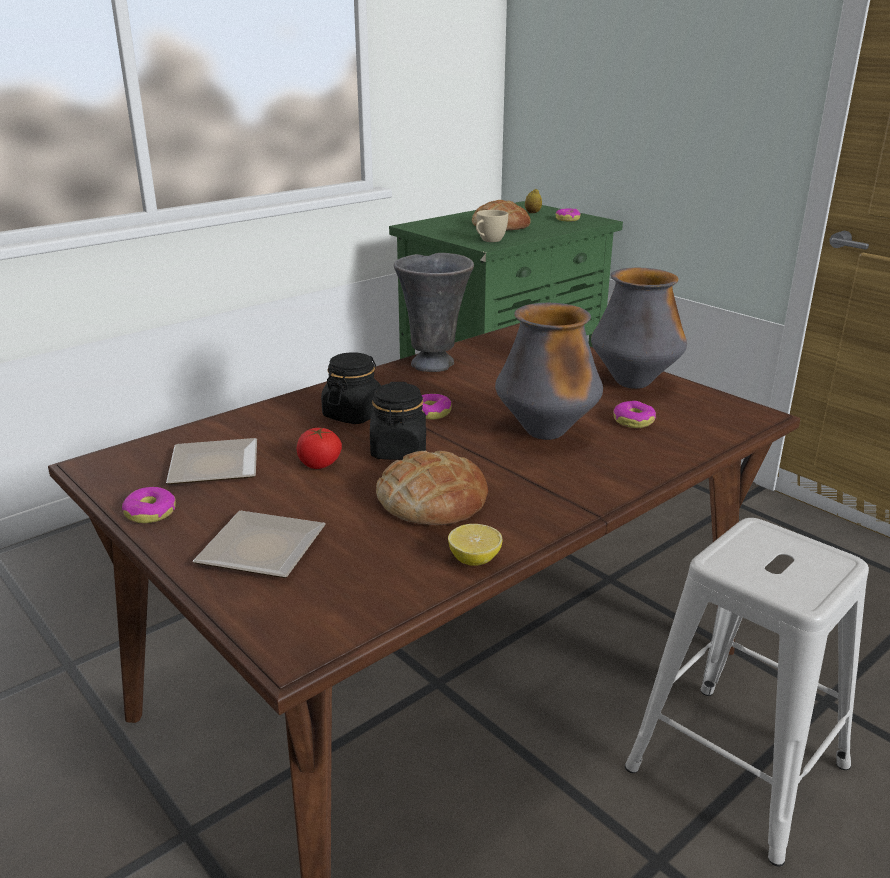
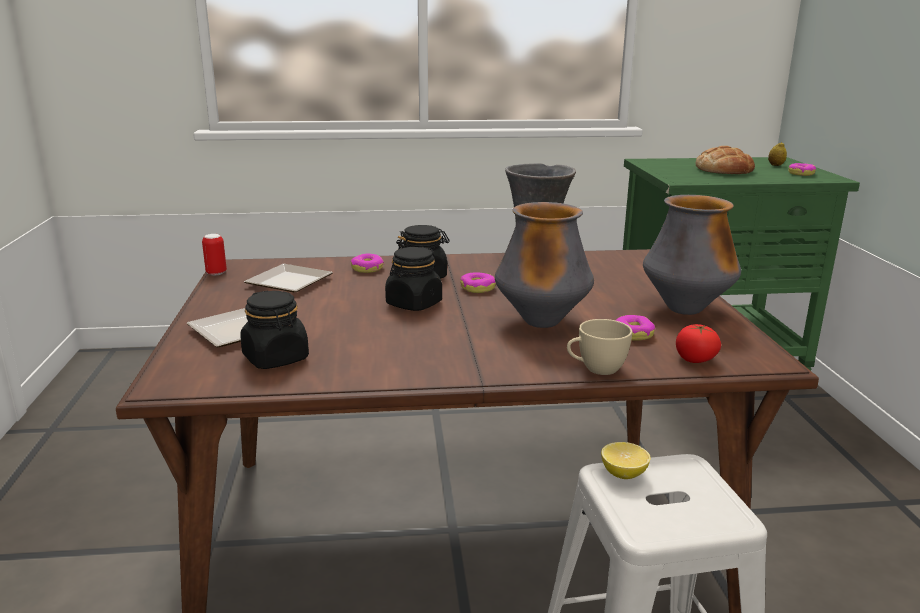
camera: 35 degrees right, 5 degrees down
donut [122,487,176,523] -> donut moved to [351,254,384,273]
tomato [297,428,342,469] -> tomato moved to [676,324,721,363]
bread [376,451,488,525] -> none
lemon [448,524,502,566] -> lemon moved to [601,442,651,479]
beige cup [476,210,508,242] -> beige cup moved to [567,319,632,375]
none -> can [202,234,227,275]
none -> black jar [240,290,309,369]

